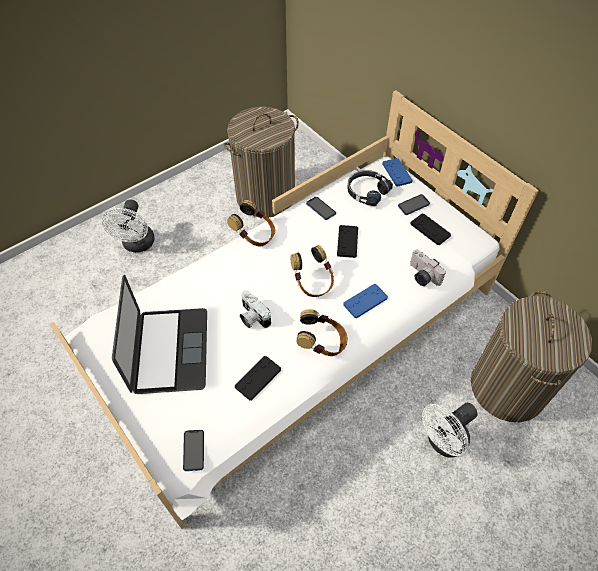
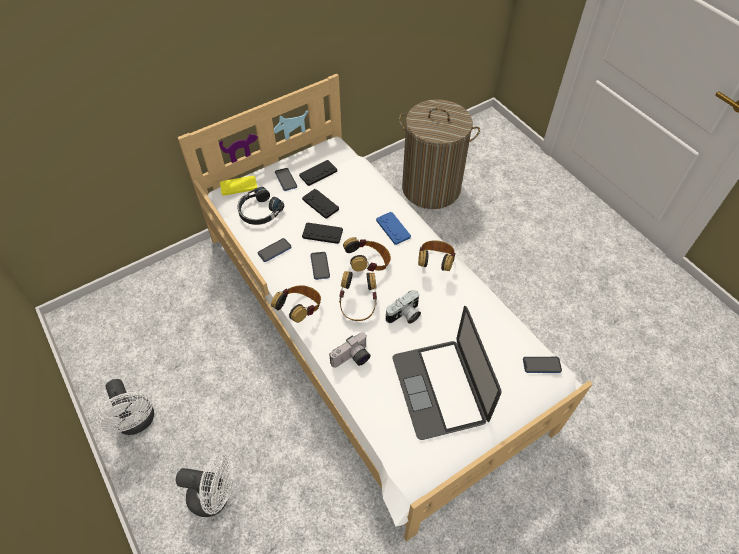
camera: 85 degrees left, 0 degrees up
laptop [112,275,207,394] -> laptop turned 105 degrees counterclockwise [393,306,501,440]
laundry basket [224,107,299,218] -> none
black game controller [235,356,281,401] -> black game controller moved to [302,189,339,219]
blue game controller [382,158,413,187] -> yellow game controller [220,175,257,196]
camera [410,250,446,286] -> camera moved to [329,332,370,368]
white fan [422,403,478,458] -> white fan moved to [95,379,154,435]
none -> phone [310,252,330,280]
none -> headphones [339,271,377,321]

